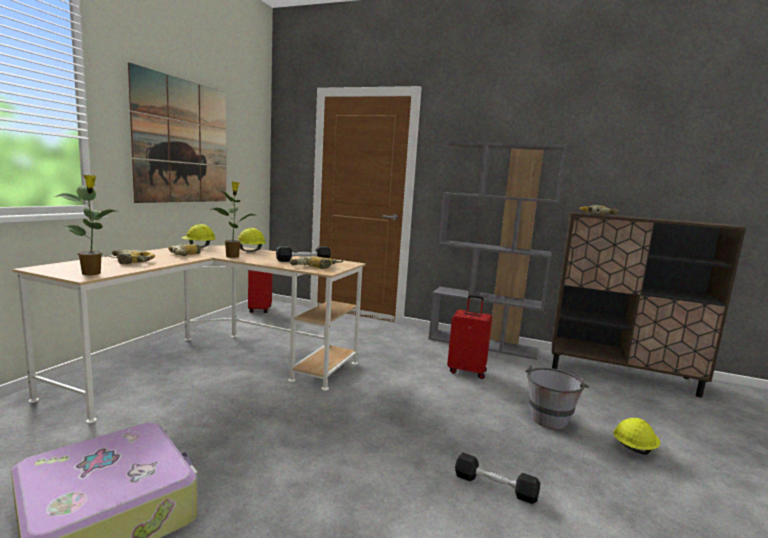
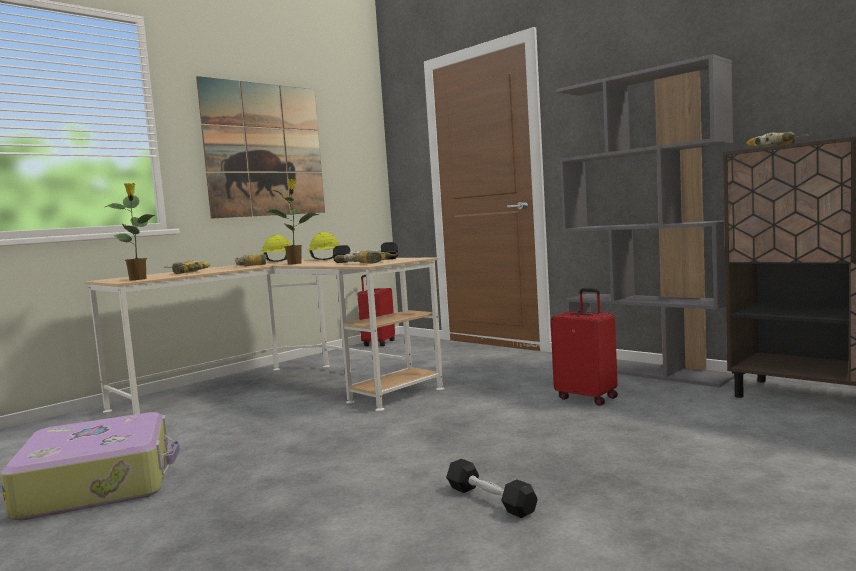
camera: 25 degrees right, 5 degrees down
grey bucket [525,365,589,429] -> none
yellow hard hat [613,418,661,455] -> none

